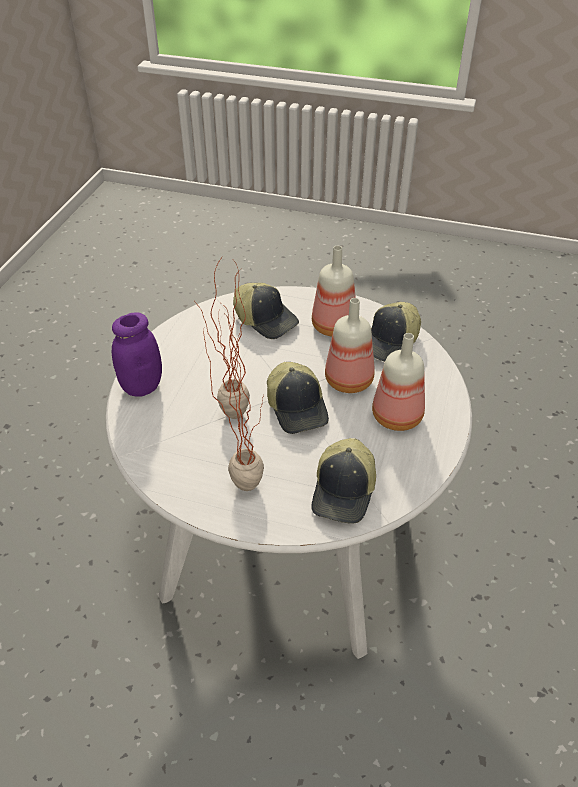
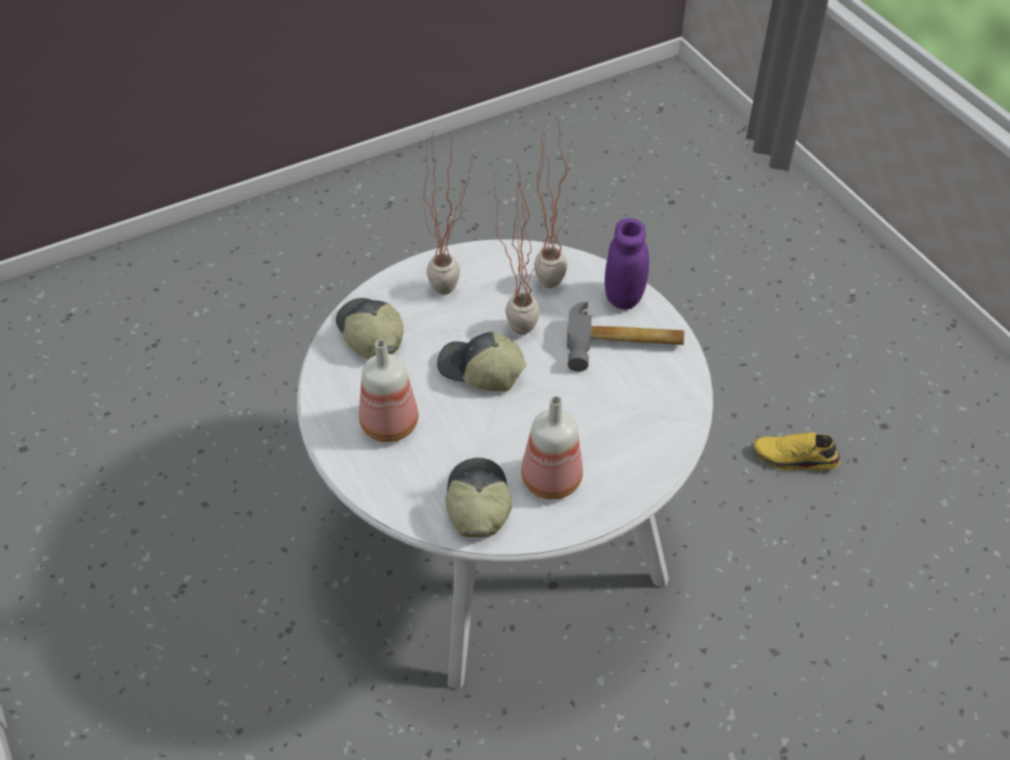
camera: 135 degrees right, 5 degrees up
cap [233,283,299,339] -> none
bottle [325,298,375,393] -> none
none -> potted plant [534,113,577,288]
none -> hammer [567,302,684,372]
none -> yellow shoe [754,432,840,471]

